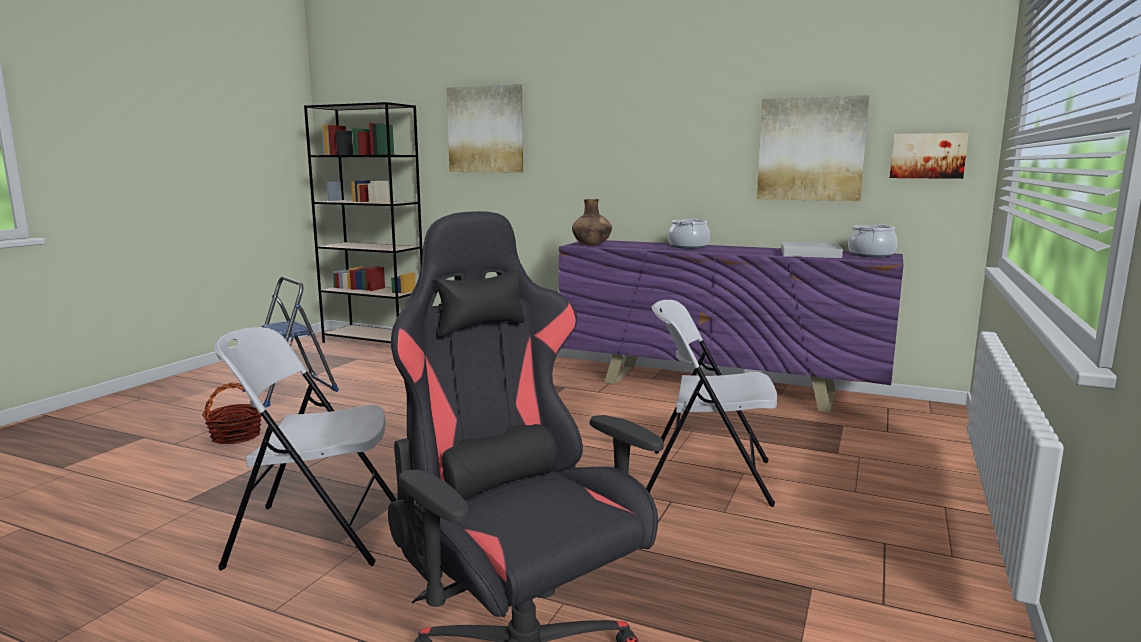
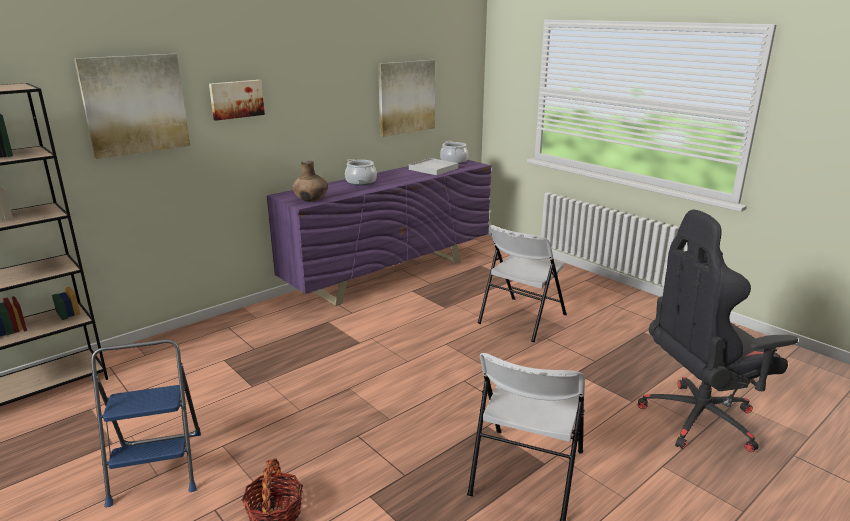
camera: 65 degrees left, 10 degrees up
picture [890,133,969,179] -> picture moved to [209,80,265,121]

